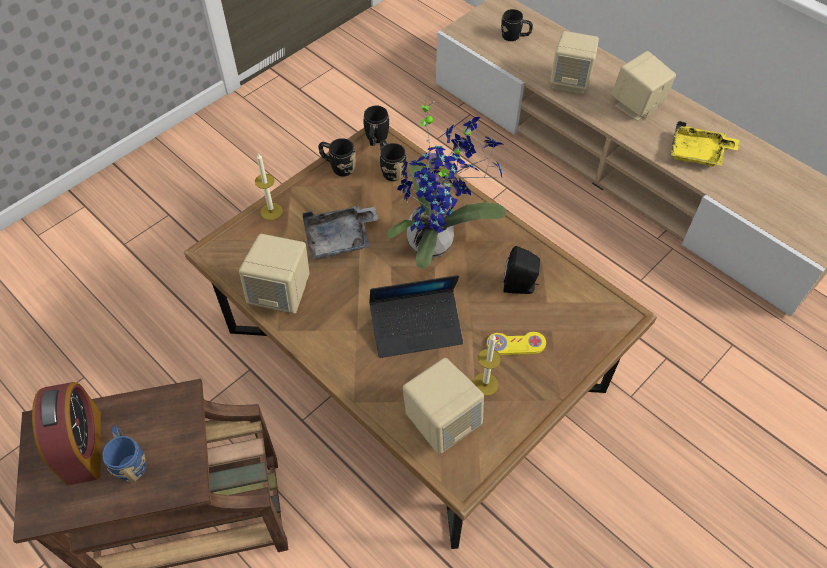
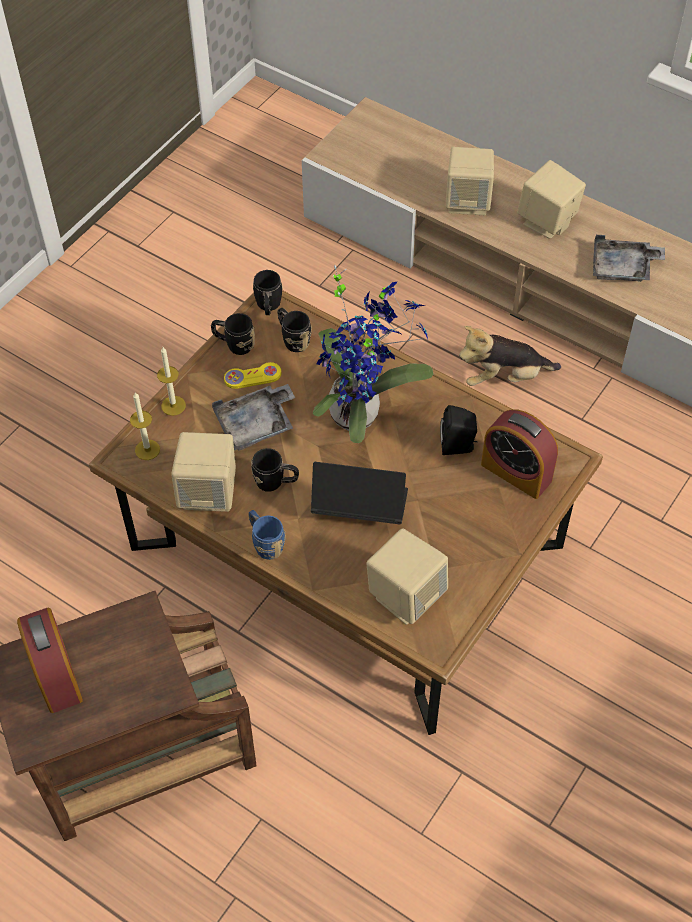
camera: 10 degrees left, 0 degrees up
blue mug [102,425,147,482] -> blue mug moved to [248,510,286,560]
laptop [369,275,463,358] -> laptop turned 150 degrees counterclockwise [311,462,408,524]
candle [473,334,501,396] -> candle moved to [130,392,160,460]
yellow game controller [486,332,546,355] -> yellow game controller moved to [224,362,281,389]
black mug [501,9,533,41] -> black mug moved to [251,448,299,492]
yellow tray [671,121,739,167] -> grey tray [593,235,665,282]
none -> plush toy [459,326,561,386]
none -> alarm clock [481,409,558,499]

